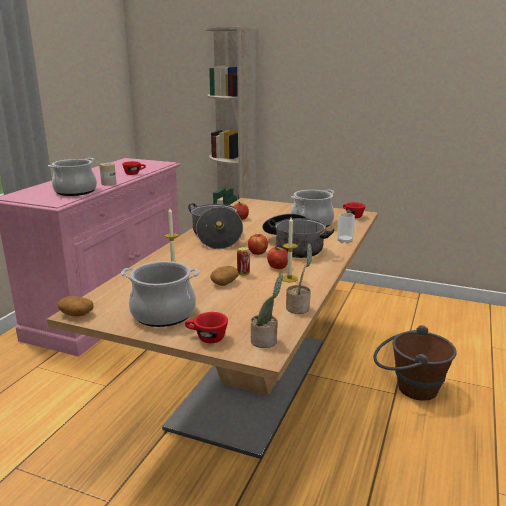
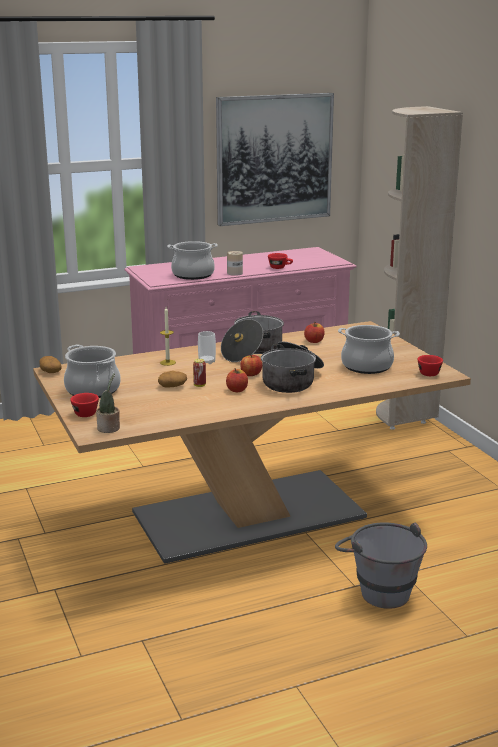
camera: 45 degrees right, 0 degrees up
candle [282,217,298,282] -> none
potted plant [286,243,312,314] -> none
cup [337,213,355,244] -> cup moved to [198,331,216,364]
brown bucket [374,325,457,401] -> grey bucket [335,522,427,609]
none -> picture [216,93,334,226]

